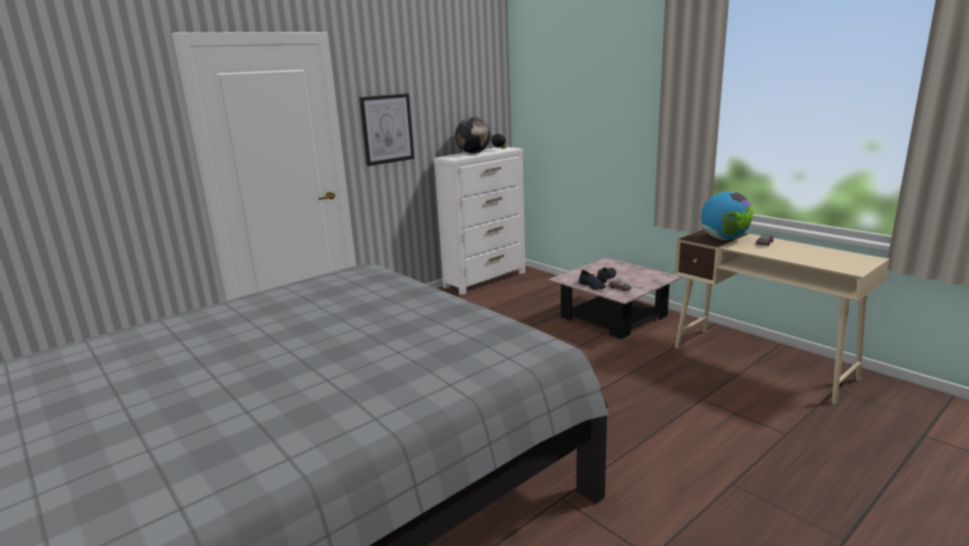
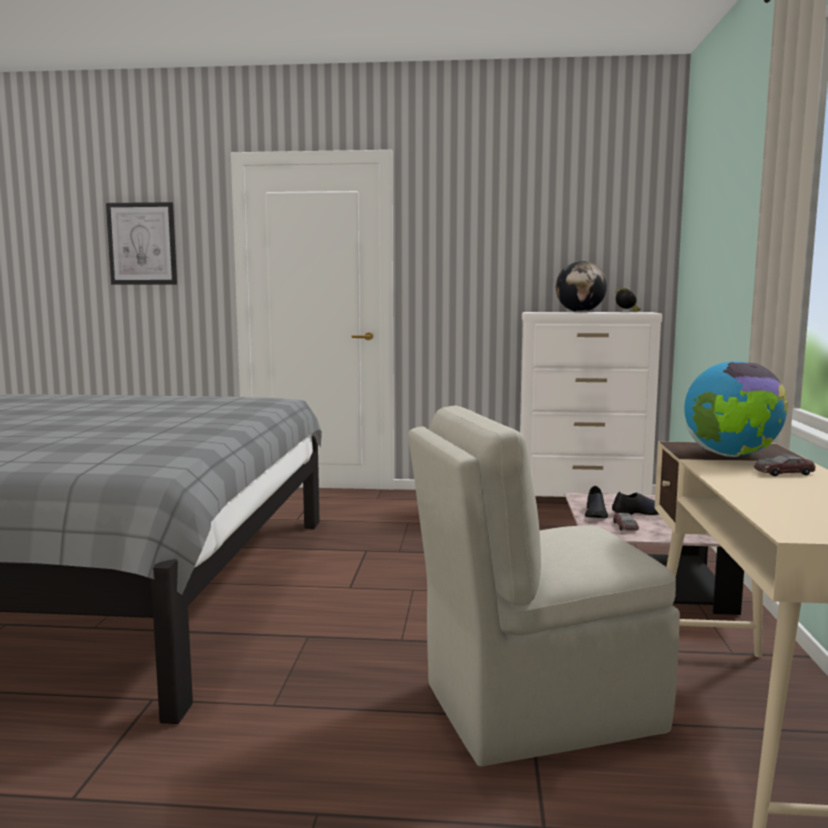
camera: 45 degrees right, 10 degrees down
picture [359,93,414,166] -> picture moved to [106,202,177,285]
none -> beige chair [408,405,680,767]

